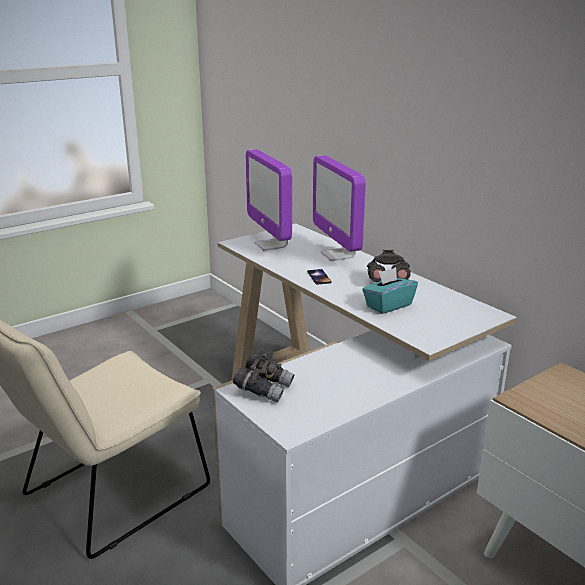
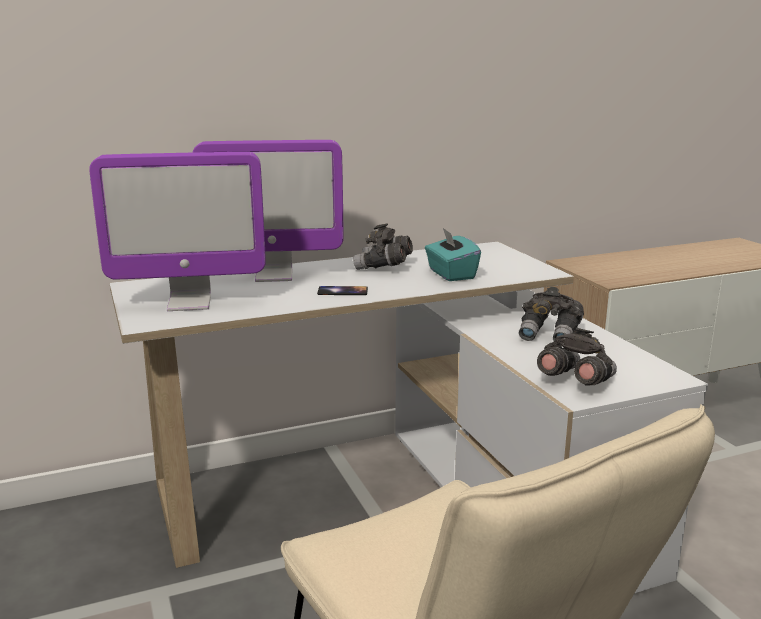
camera: 75 degrees left, 5 degrees down
none -> grey binoculars [519,287,584,344]

